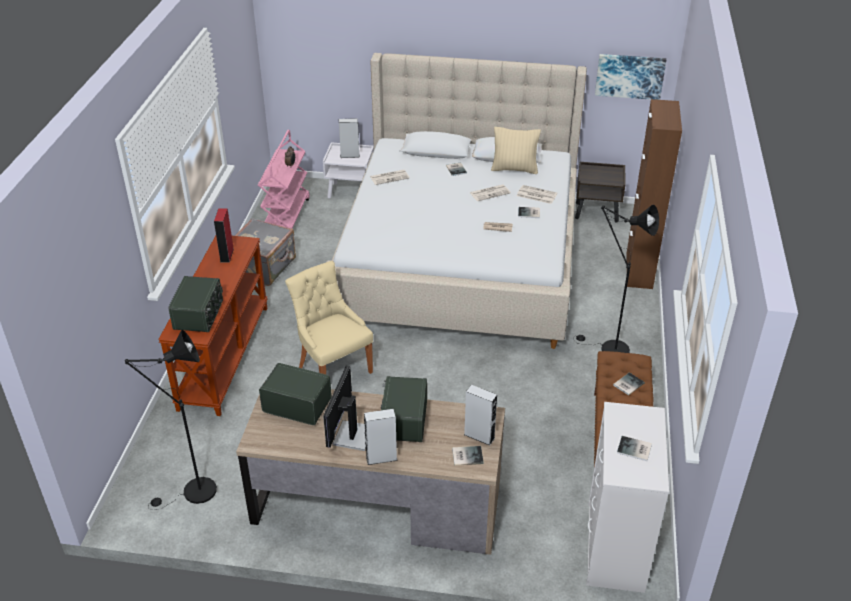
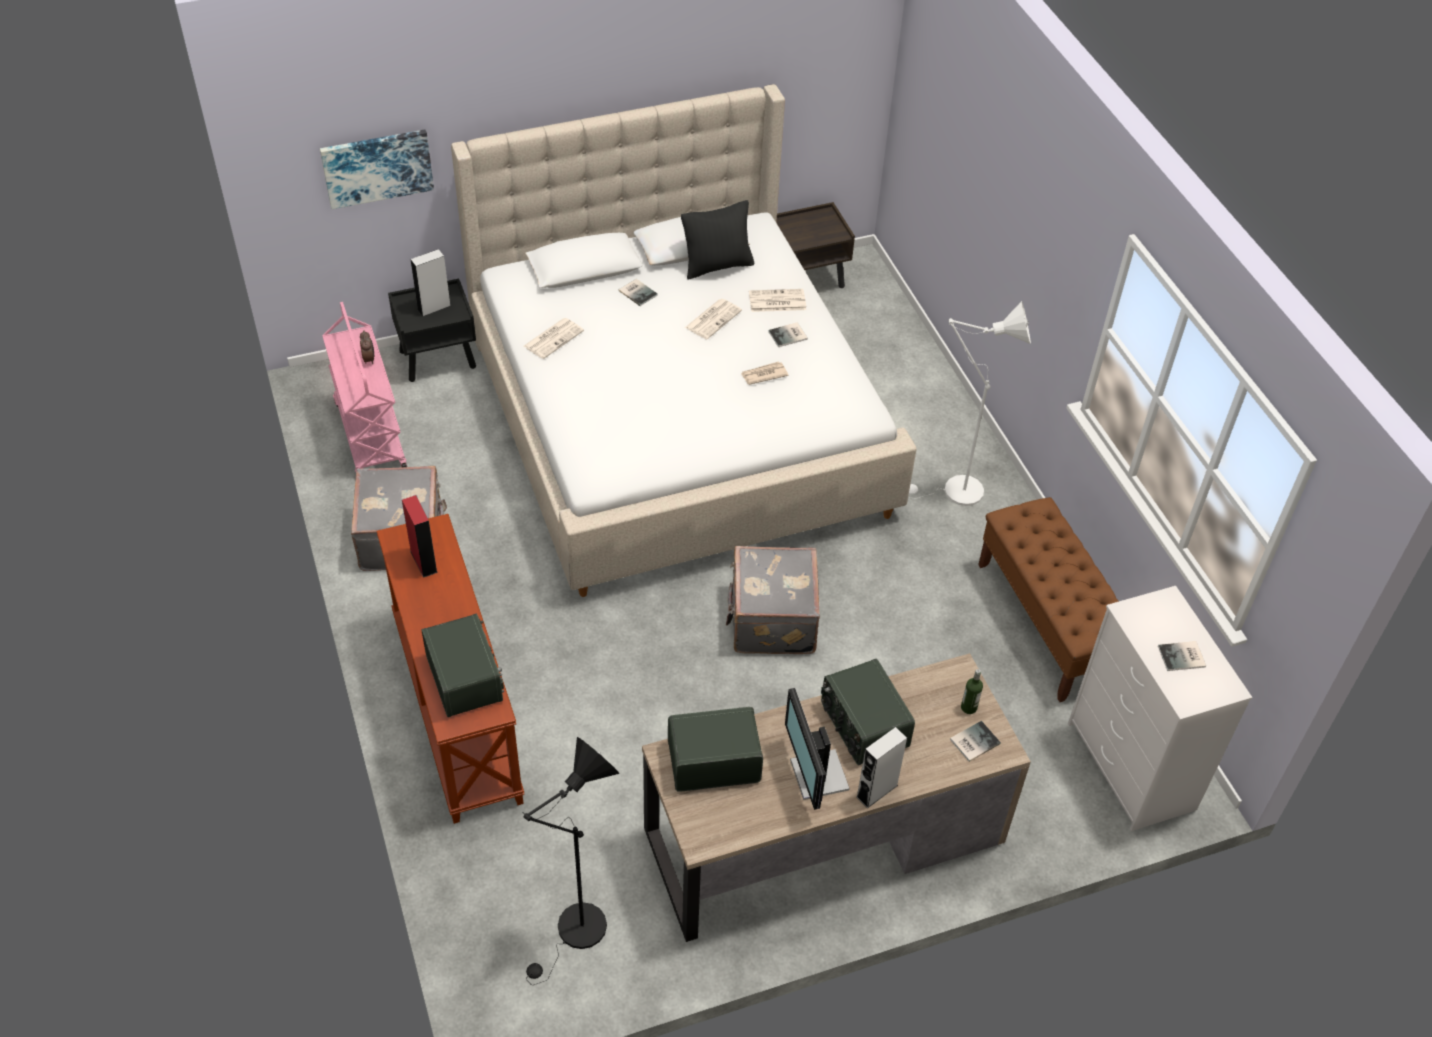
camera: 30 degrees left, 10 degrees up
beige chair [285,261,373,374] -> none
white nightstand [323,142,374,199] -> black nightstand [388,279,476,382]
grey speaker [464,385,497,446] -> bottle [961,669,983,714]
beige pillow [491,127,541,174] -> black pillow [681,200,754,280]
black floor lamp [574,205,659,353] -> white floor lamp [909,301,1031,506]
picture [595,54,666,100] -> picture moved to [320,130,434,209]
book [613,373,645,395] -> none
brown cabinet [626,99,682,289] -> none
none -> grey suitcase [726,546,820,654]

